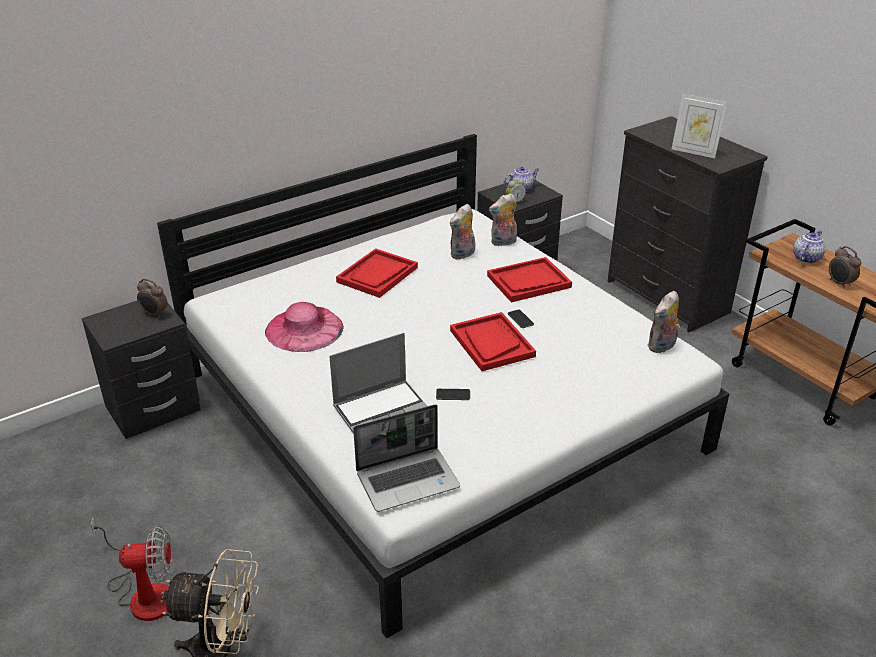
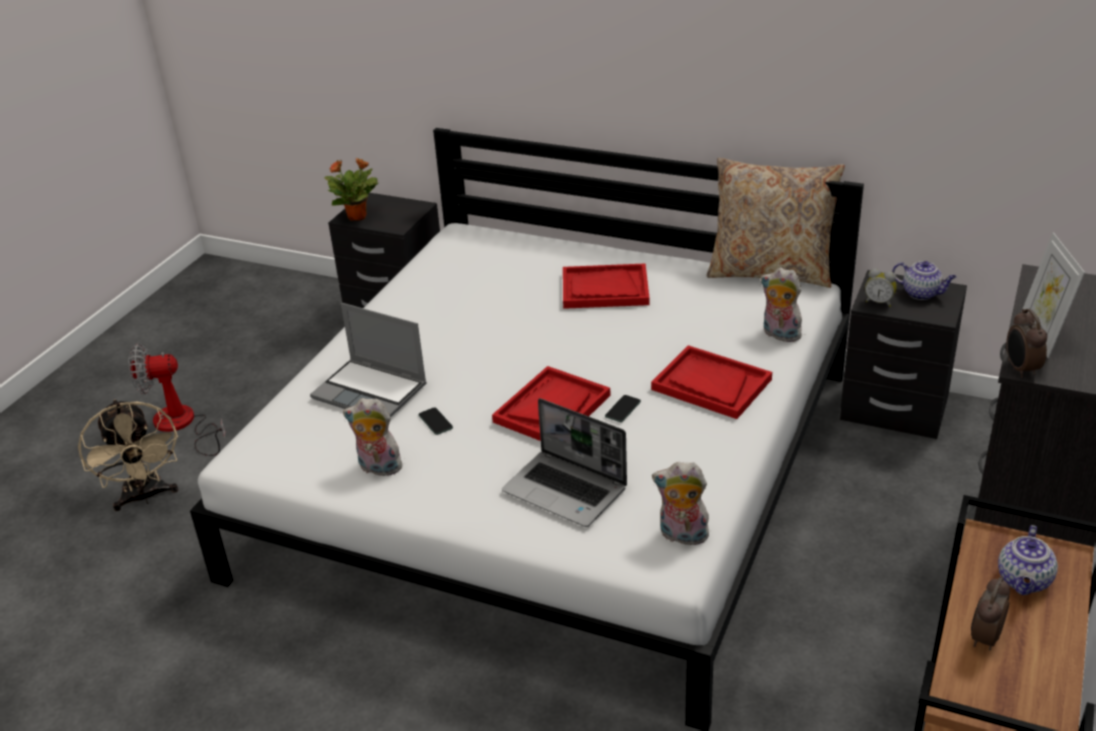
camera: 60 degrees right, 0 degrees up
fan [91,518,172,621] -> fan turned 120 degrees clockwise [129,343,225,456]
alarm clock [137,279,167,318] -> alarm clock moved to [1006,309,1047,378]
pink hat [265,302,344,352] -> none
laptop [353,404,460,512] -> laptop moved to [502,398,627,527]
plush toy [450,204,475,259] -> plush toy moved to [343,398,402,476]
teapot [793,230,826,263] -> teapot turned 105 degrees clockwise [998,525,1058,595]
none -> potted plant [324,158,378,221]
none -> beige pillow [707,158,845,288]

